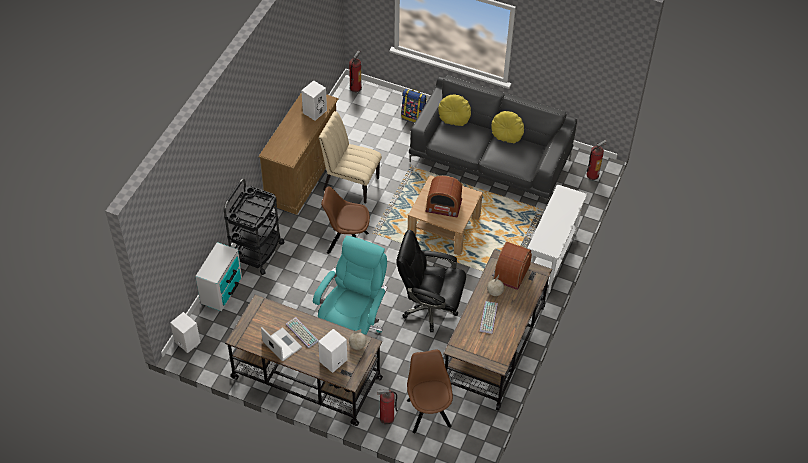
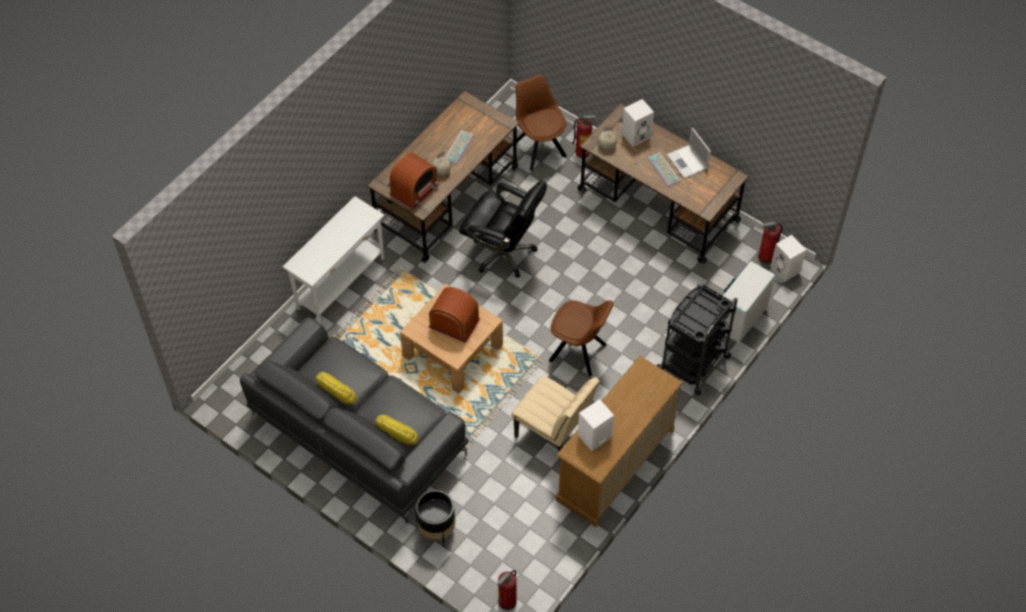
camera: 165 degrees left, 5 degrees up
turquoise office chair [313,236,388,335] -> none
backpack [401,89,427,122] -> black planter [415,490,455,545]
brown chair [407,350,453,433] -> brown chair turned 150 degrees clockwise [516,74,567,171]
fire extinguisher [586,140,607,180] -> fire extinguisher moved to [758,222,783,264]

